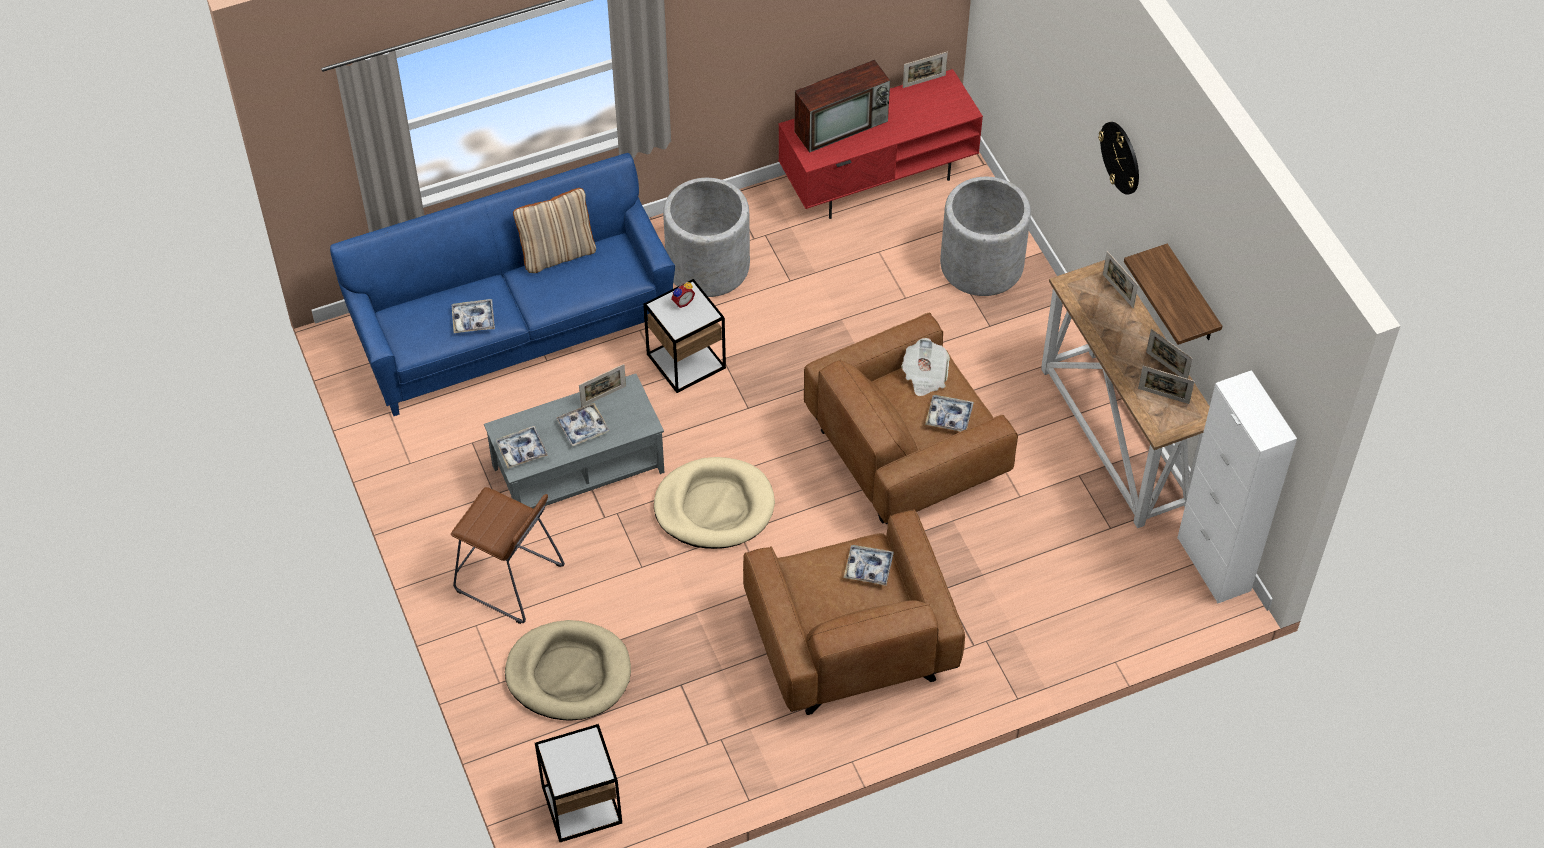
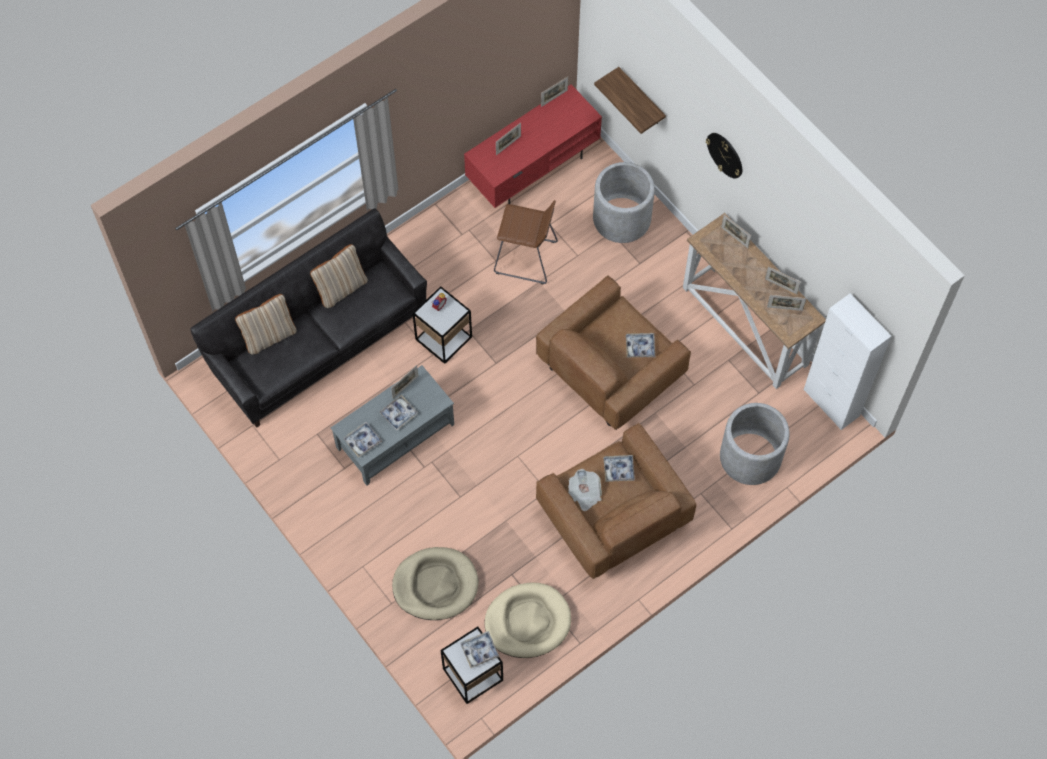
camera: 15 degrees left, 10 degrees up
blue sofa [330,153,675,416] -> black sofa [190,208,427,428]
brown stool [451,487,565,624] -> brown stool moved to [494,200,558,285]
tray [452,299,495,333] -> tray moved to [460,631,499,668]
beige dog bed [654,457,775,549] -> beige dog bed moved to [485,583,571,658]
grey planter [663,178,750,297] -> grey planter moved to [720,403,790,485]
television [794,60,890,153] -> picture frame [496,123,521,155]
newspaper [901,338,950,396] -> newspaper moved to [568,469,602,511]
shelf [1124,244,1222,345] -> shelf moved to [594,67,666,134]
none -> beige pillow [235,294,297,355]

